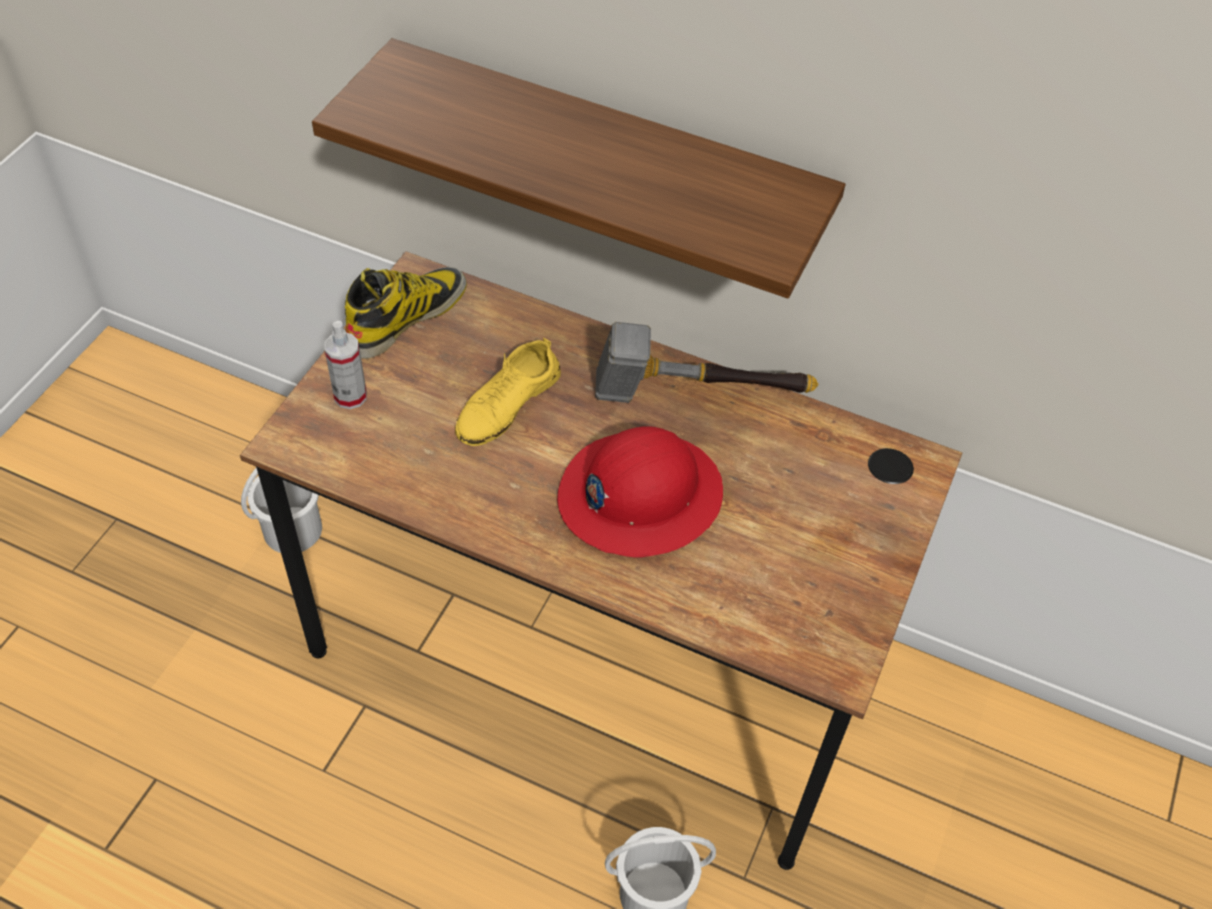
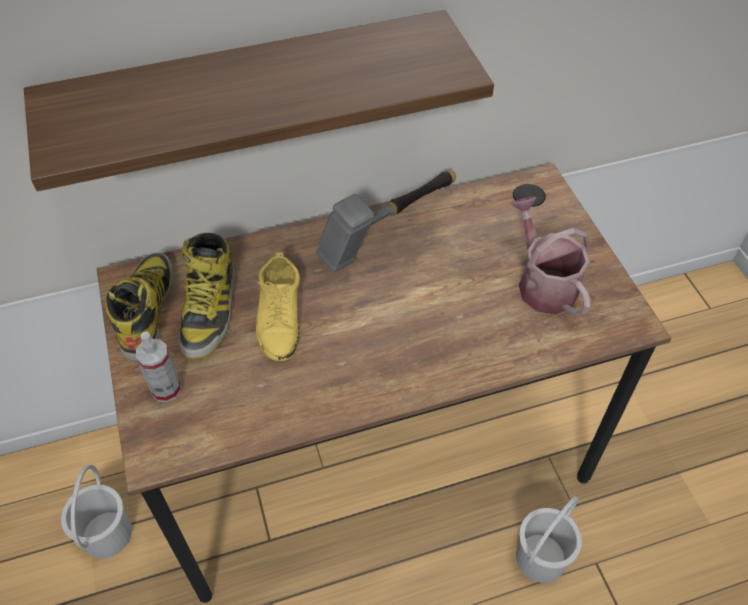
camera: 40 degrees left, 0 degrees up
red hard hat [557,426,723,558] -> none
none -> boot [179,233,235,360]
none -> watering can [511,196,590,316]

